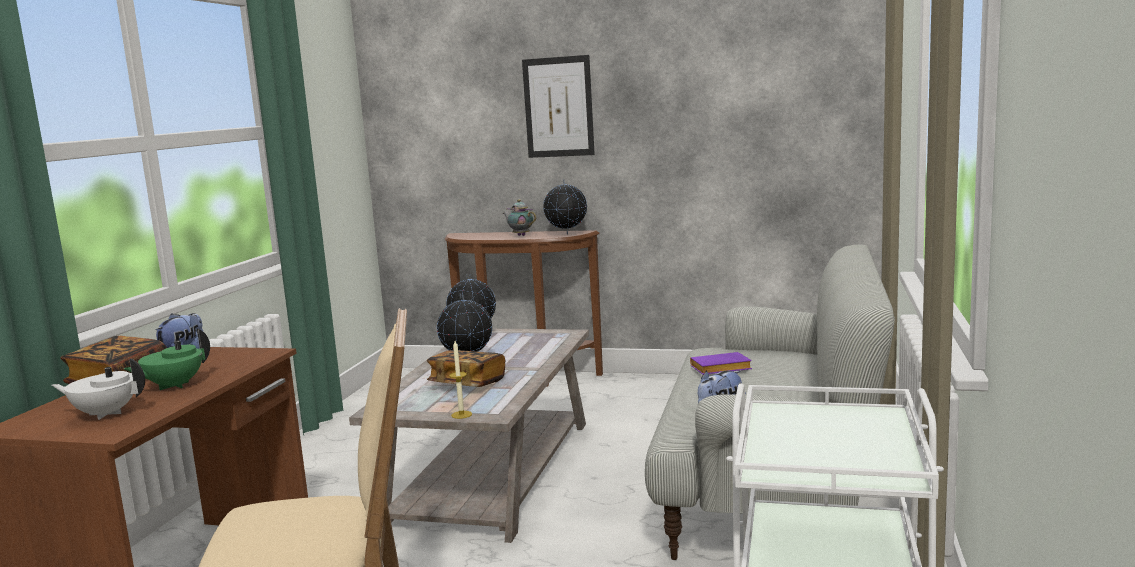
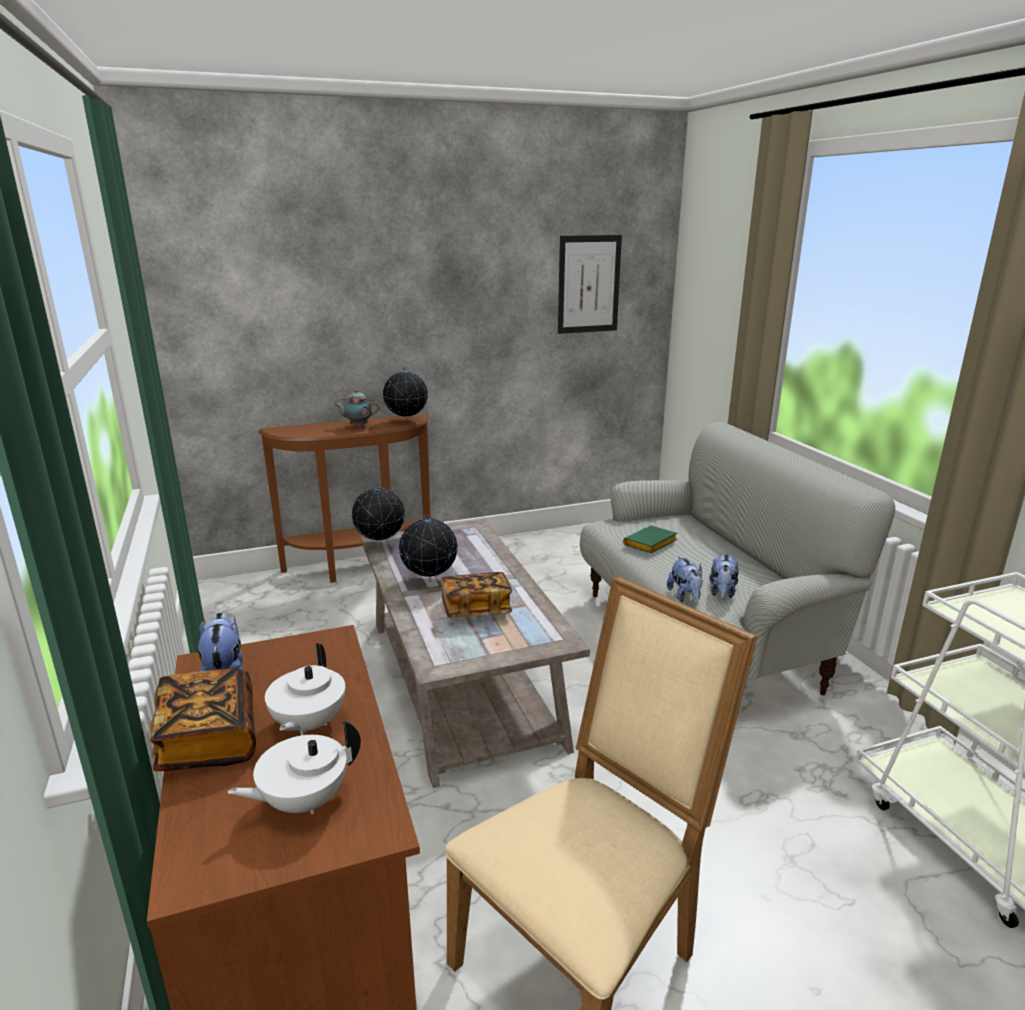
camera: 35 degrees left, 10 degrees up
green teapot [123,329,210,390] -> white teapot [265,644,345,735]
candle [449,341,472,419] -> none
picture [522,55,595,158] -> picture moved to [558,235,622,334]
purple book [690,352,752,375] -> green book [623,526,677,553]
none -> plush toy [667,556,703,604]

